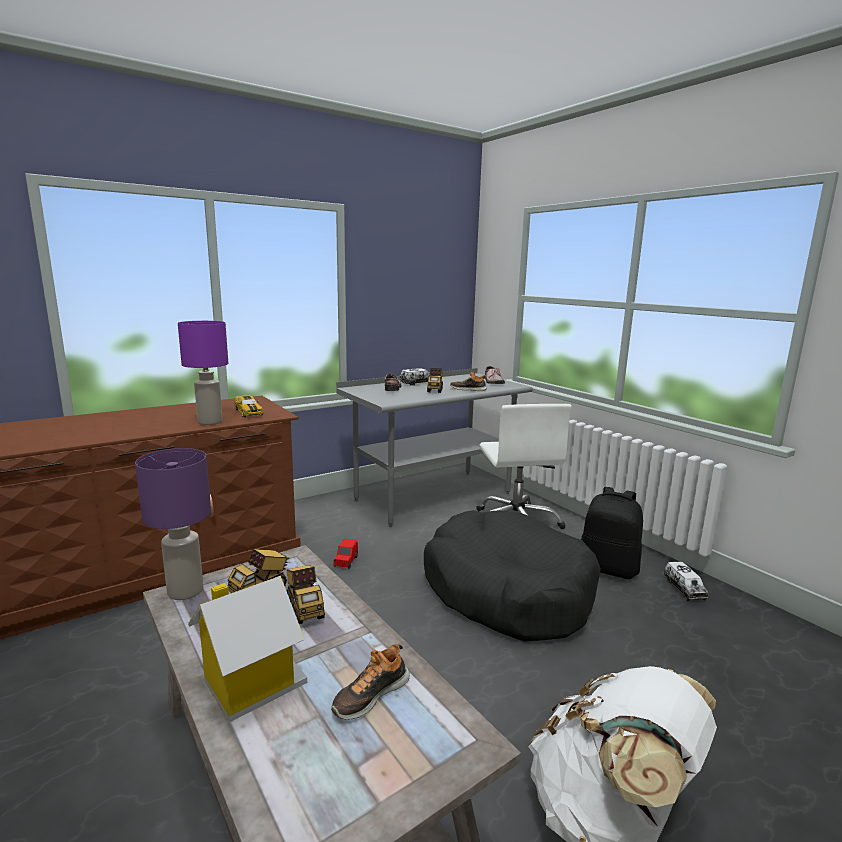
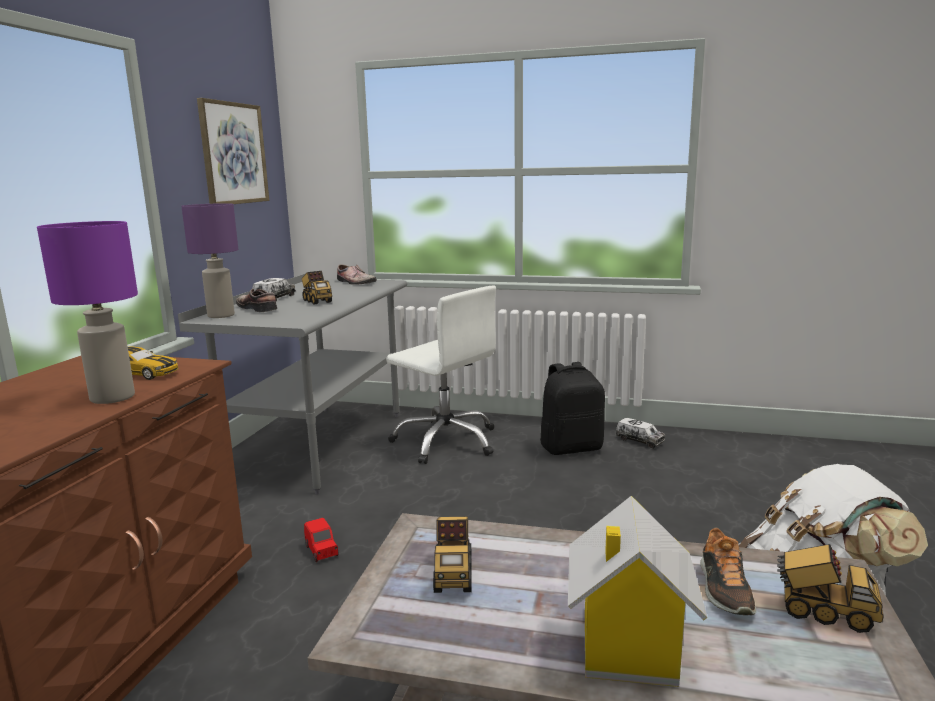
camera: 40 degrees left, 0 degrees up
purple table lamp [135,448,211,600] -> purple table lamp moved to [181,203,238,318]
toy truck [287,565,325,624] -> toy truck moved to [777,544,884,633]
black dog bed [424,510,601,642] -> none
shoe [450,371,487,391] -> none
none -> picture [197,98,269,204]

